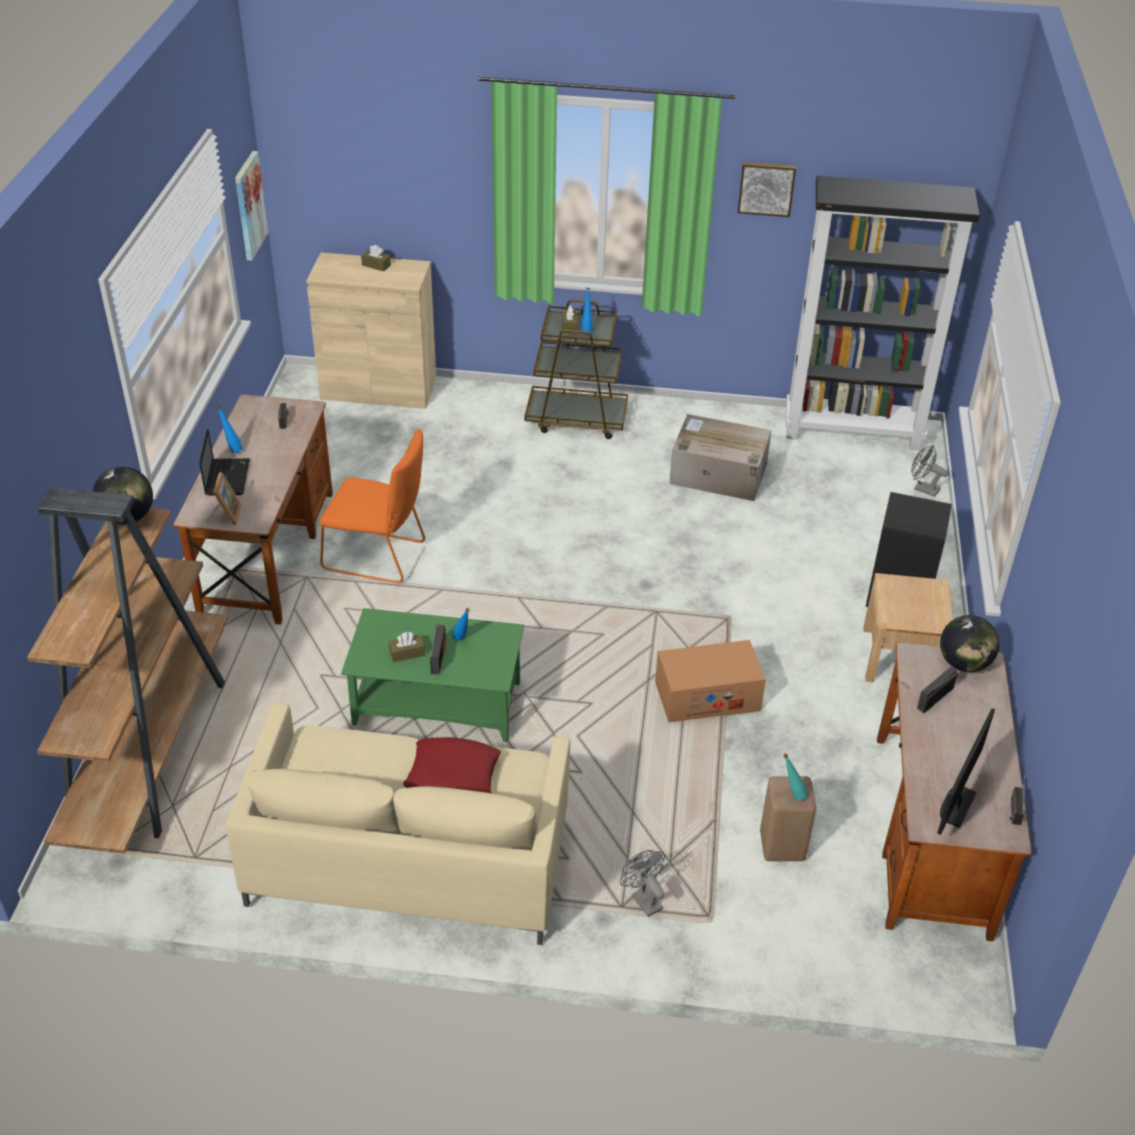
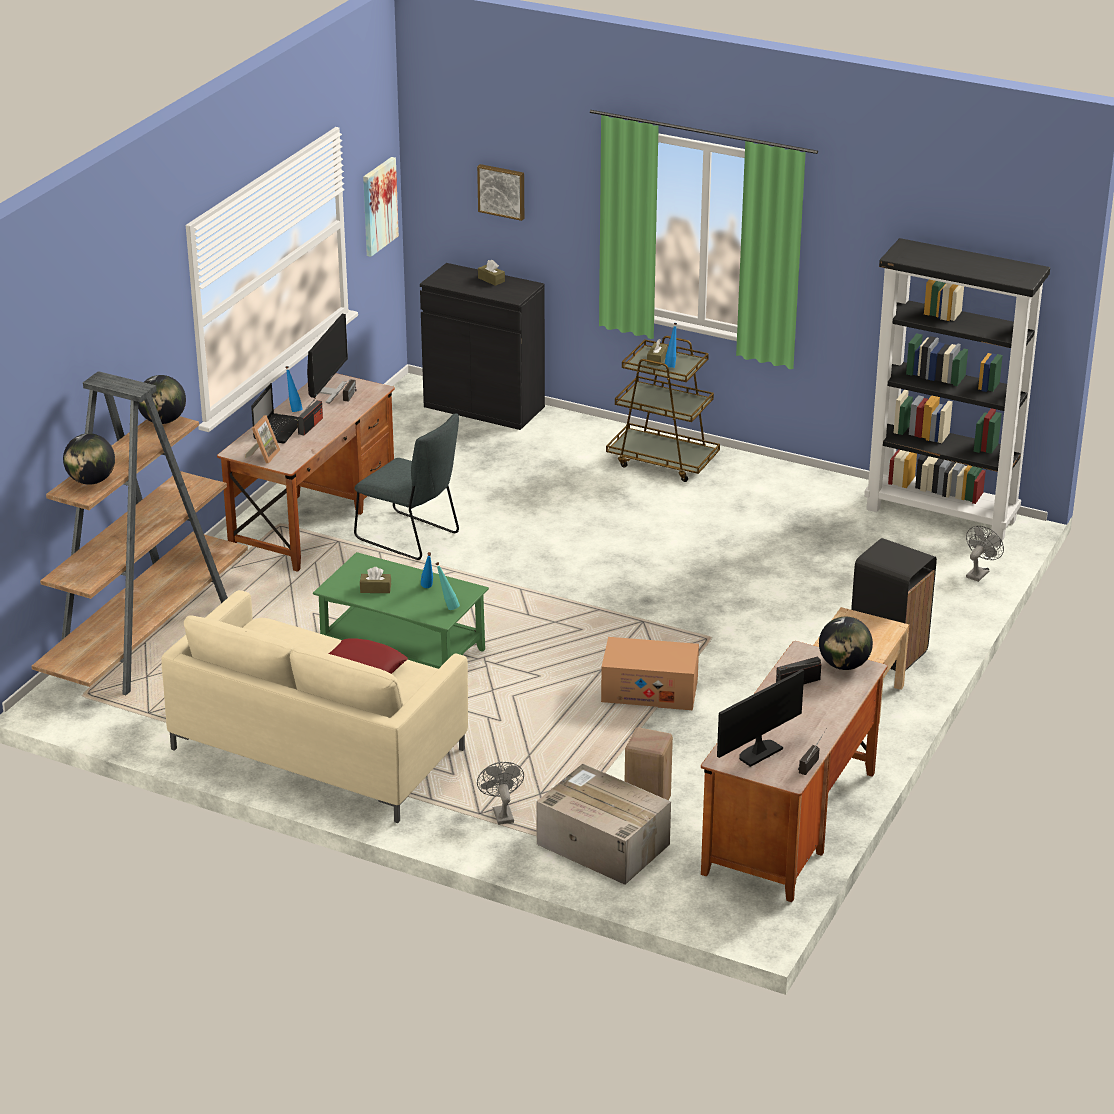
camera: 20 degrees right, 10 degrees down
beige cabinet [306,252,436,409] -> black cabinet [420,263,545,430]
orange chair [319,429,425,583] -> grey chair [354,413,459,560]
radio [430,623,446,675] -> radio moved to [297,398,323,436]
cardboard box [669,414,772,501] -> cardboard box moved to [536,764,671,885]
picture [738,162,796,217] -> picture moved to [477,164,524,221]
turquoise bottle [783,754,808,801] -> turquoise bottle moved to [435,562,460,610]
grey fan [911,445,948,497] -> grey fan turned 75 degrees clockwise [966,526,1004,582]
none -> globe [63,433,115,485]
none -> monitor [307,314,348,403]

